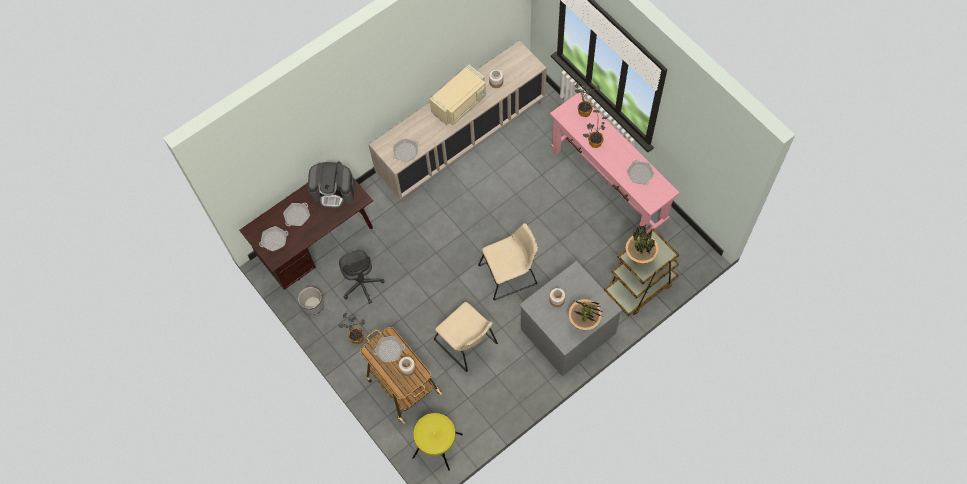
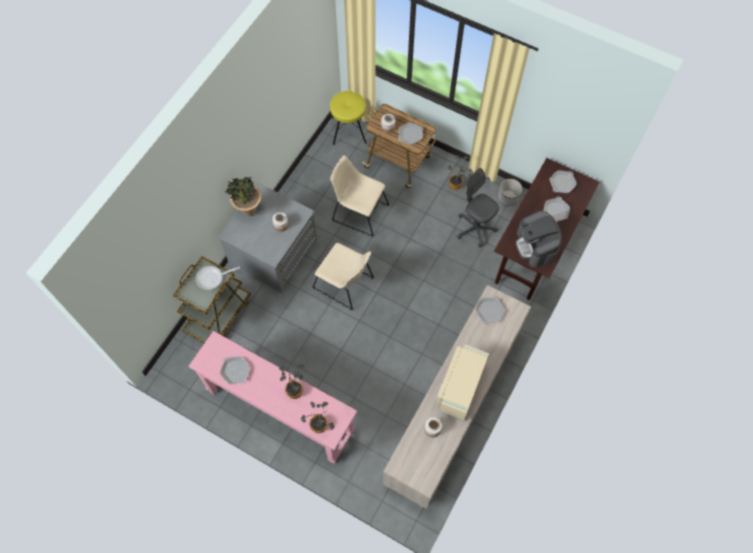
camera: 155 degrees right, 0 degrees up
coffee machine [308,162,356,208] -> coffee machine turned 90 degrees counterclockwise [515,211,562,267]
beige chair [478,223,538,301] -> beige chair turned 105 degrees counterclockwise [312,243,374,310]
potted plant [626,225,658,265] -> frying pan [196,266,240,290]

